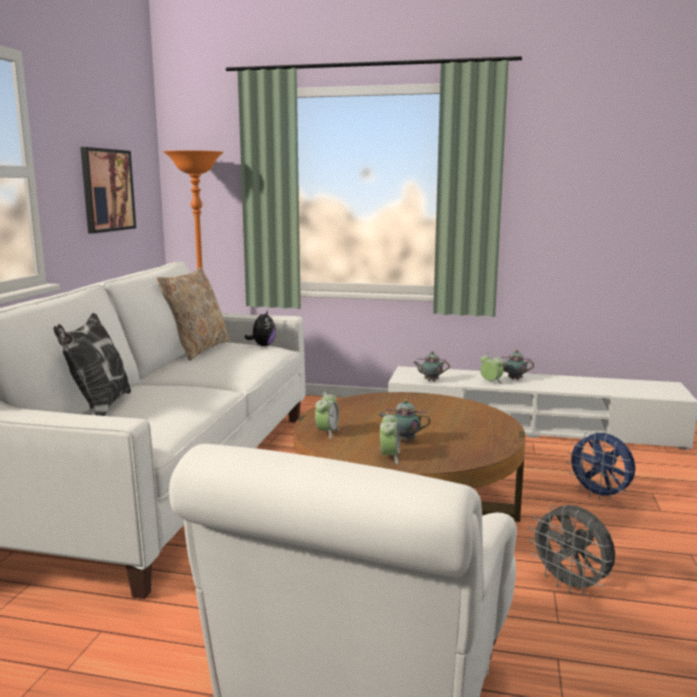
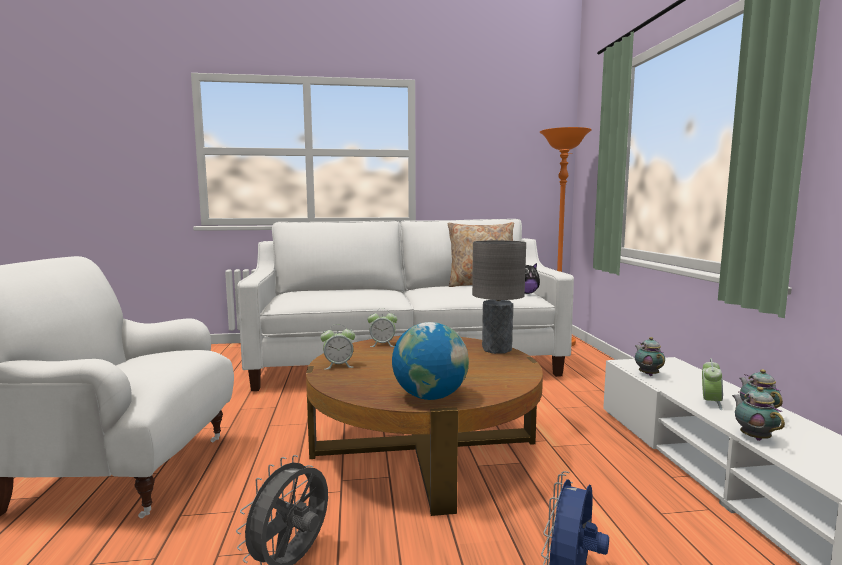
camera: 70 degrees right, 5 degrees down
pillow [54,313,131,416] -> none
picture [80,147,136,234] -> none
teapot [378,399,430,442] -> teapot moved to [732,387,785,441]
none -> globe [392,322,469,400]
none -> grey table lamp [472,240,526,354]

